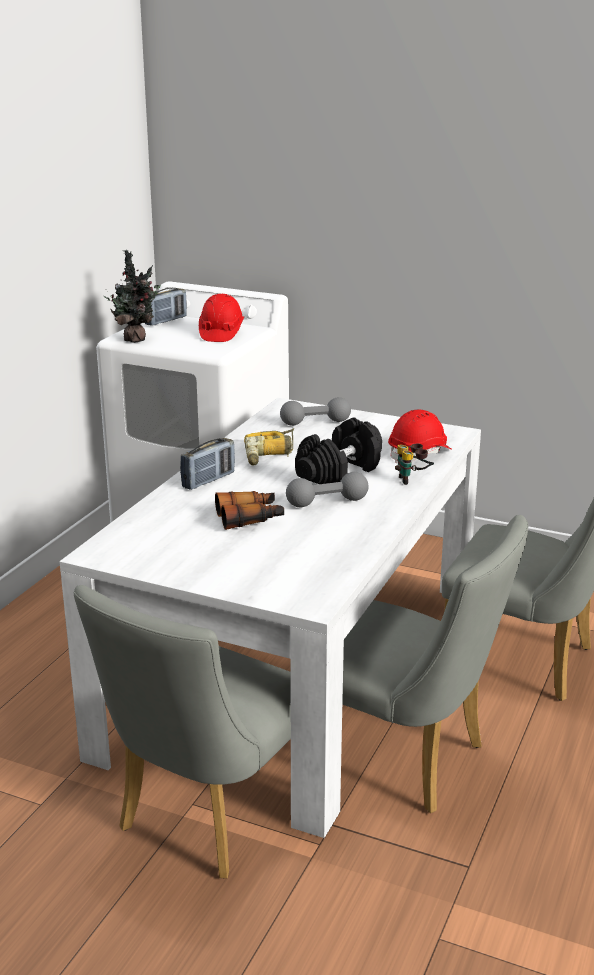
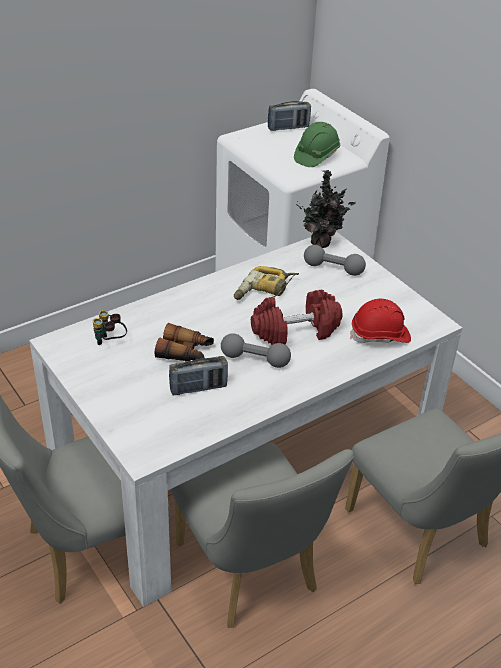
camera: 30 degrees right, 15 degrees up
potted plant [104,250,161,343] -> potted plant moved to [296,170,356,248]
radio [180,438,235,490] -> radio moved to [169,356,228,395]
red hard hat [199,294,244,342] -> green hard hat [294,122,340,167]
black dumbbell [295,417,382,484] -> red dumbbell [251,290,342,345]
binoculars [395,443,434,485] -> binoculars moved to [93,310,127,345]

